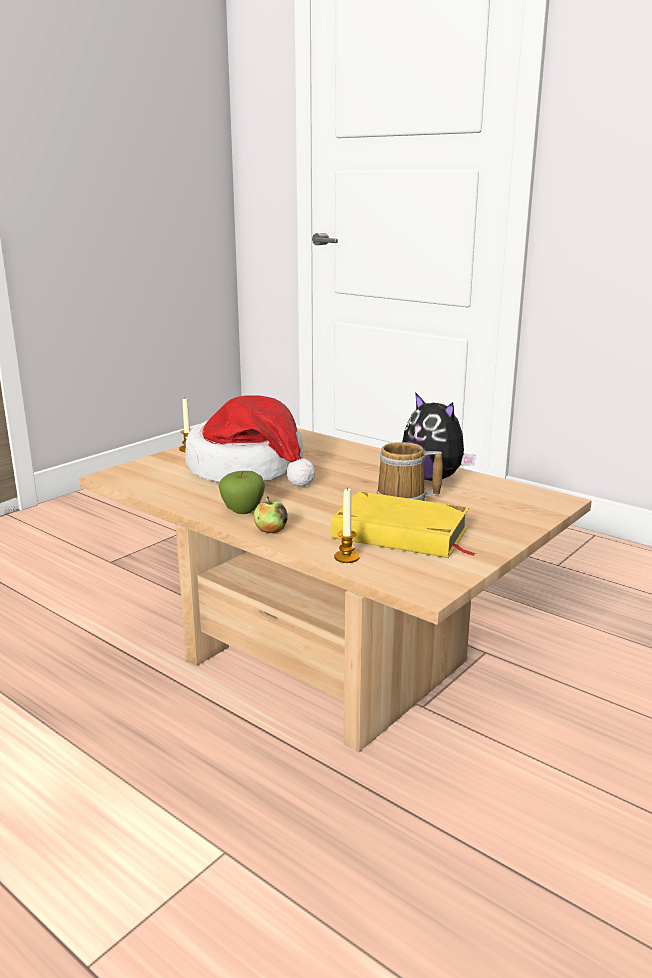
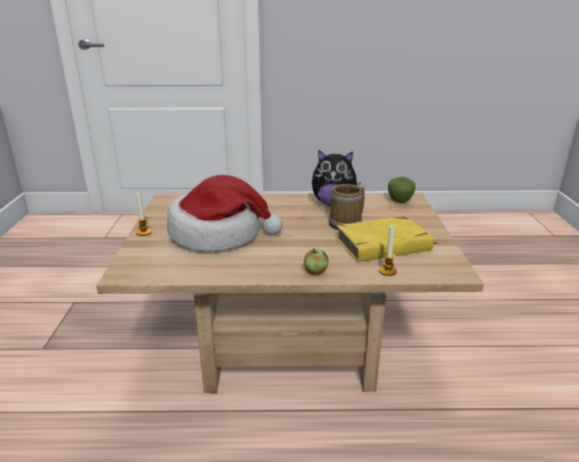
camera: 40 degrees left, 5 degrees up
apple [219,471,265,514] -> apple moved to [388,177,415,203]

